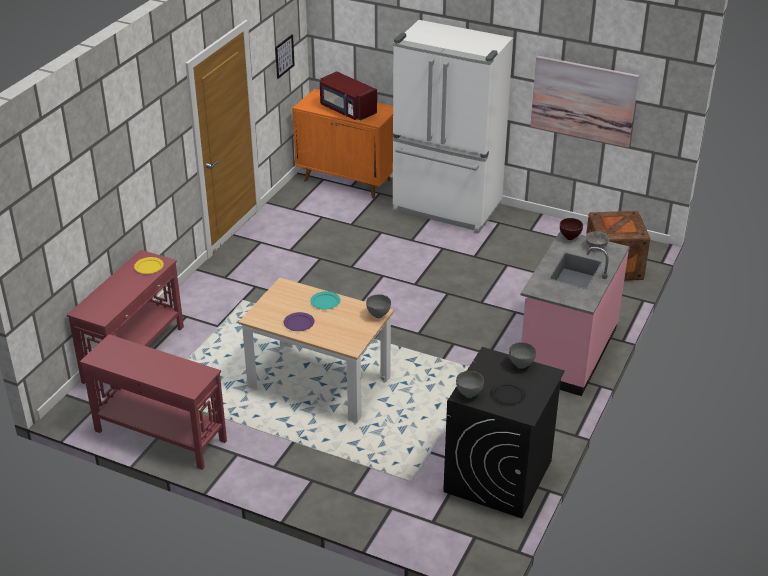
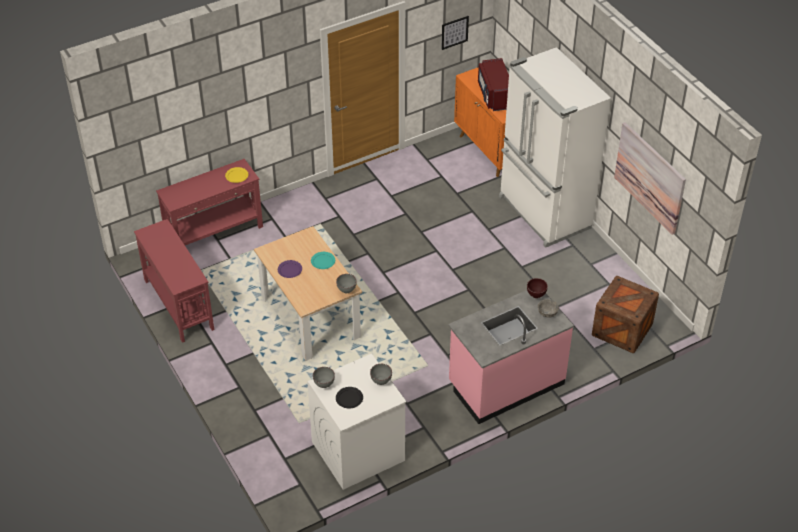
camera: 35 degrees right, 10 degrees up
black washing machine [443,347,565,518] -> white washing machine [307,354,407,490]

